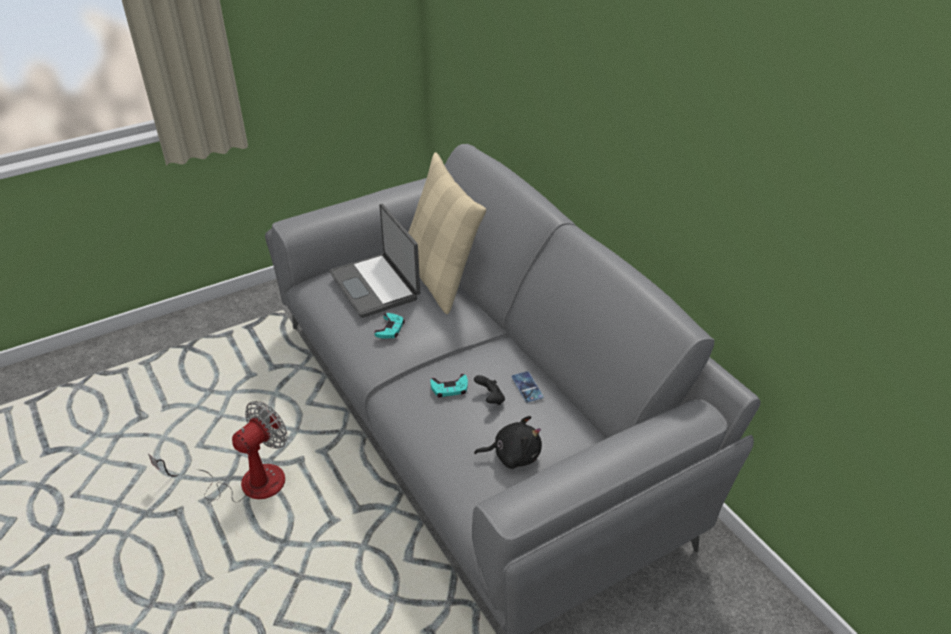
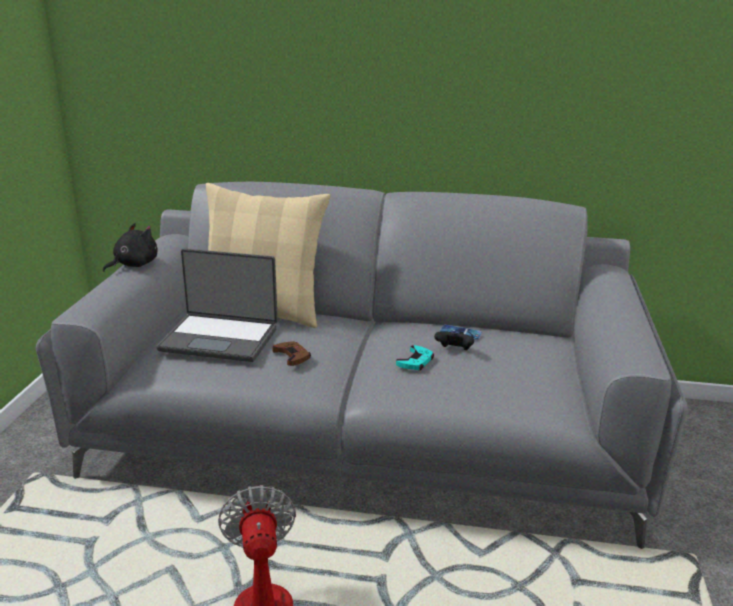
camera: 50 degrees left, 15 degrees down
turquoise game controller [374,313,405,338] -> brown game controller [272,341,311,366]
black plush toy [474,416,542,469] -> black plush toy moved to [102,223,157,272]

